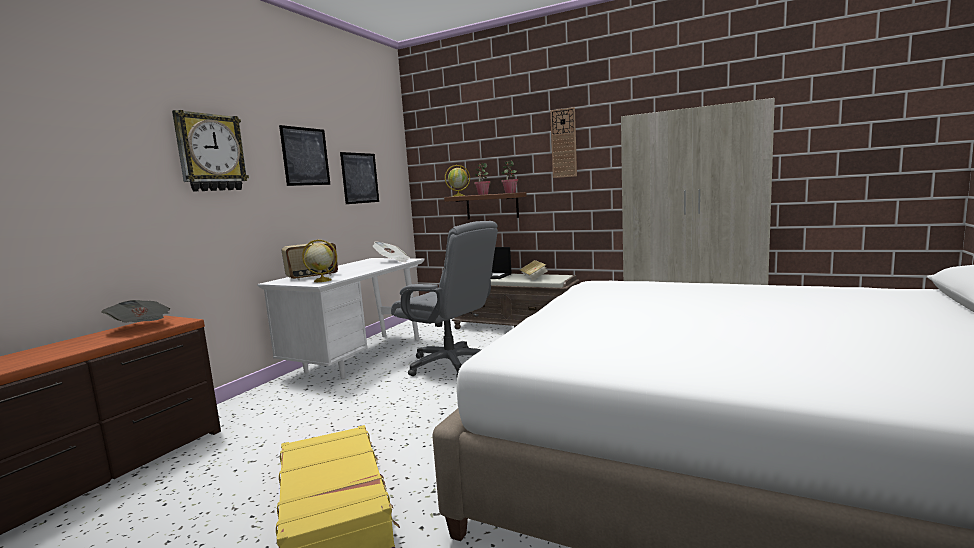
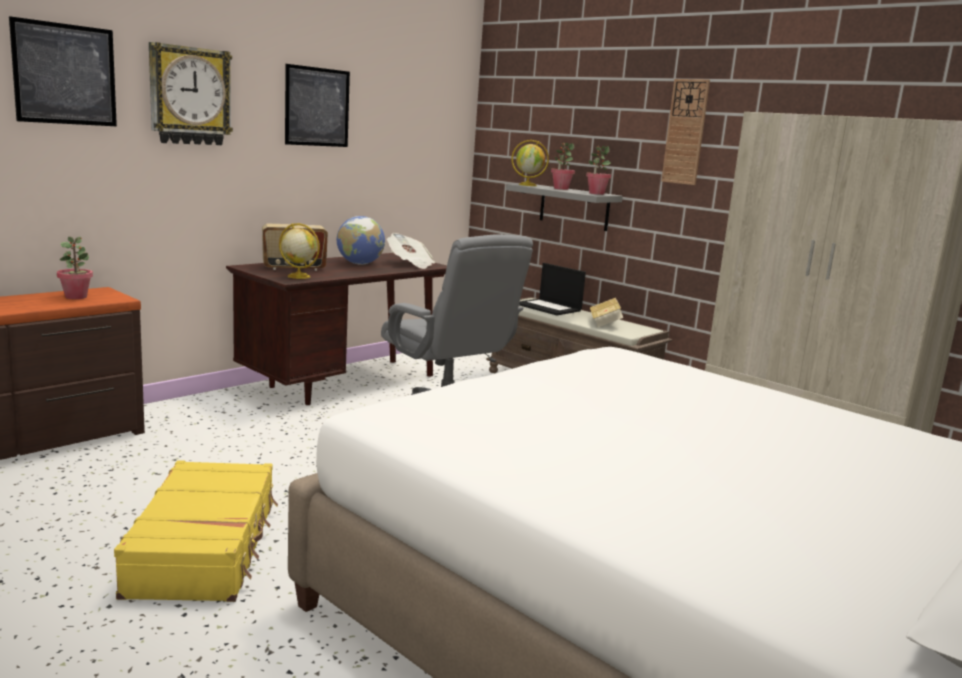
camera: 15 degrees right, 5 degrees up
newspaper [101,300,171,323] -> potted plant [57,236,93,299]
white desk [257,258,424,379] -> brown desk [226,253,447,405]
picture [340,152,379,204] -> picture moved to [9,16,117,126]
brown shelf [444,192,527,219] -> grey shelf [506,184,623,231]
none -> globe [337,216,385,265]

